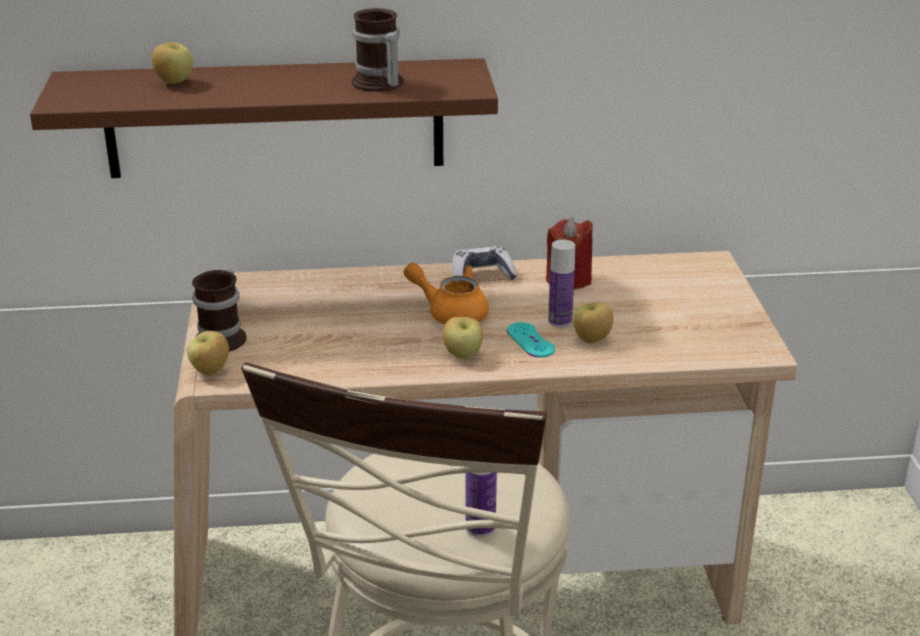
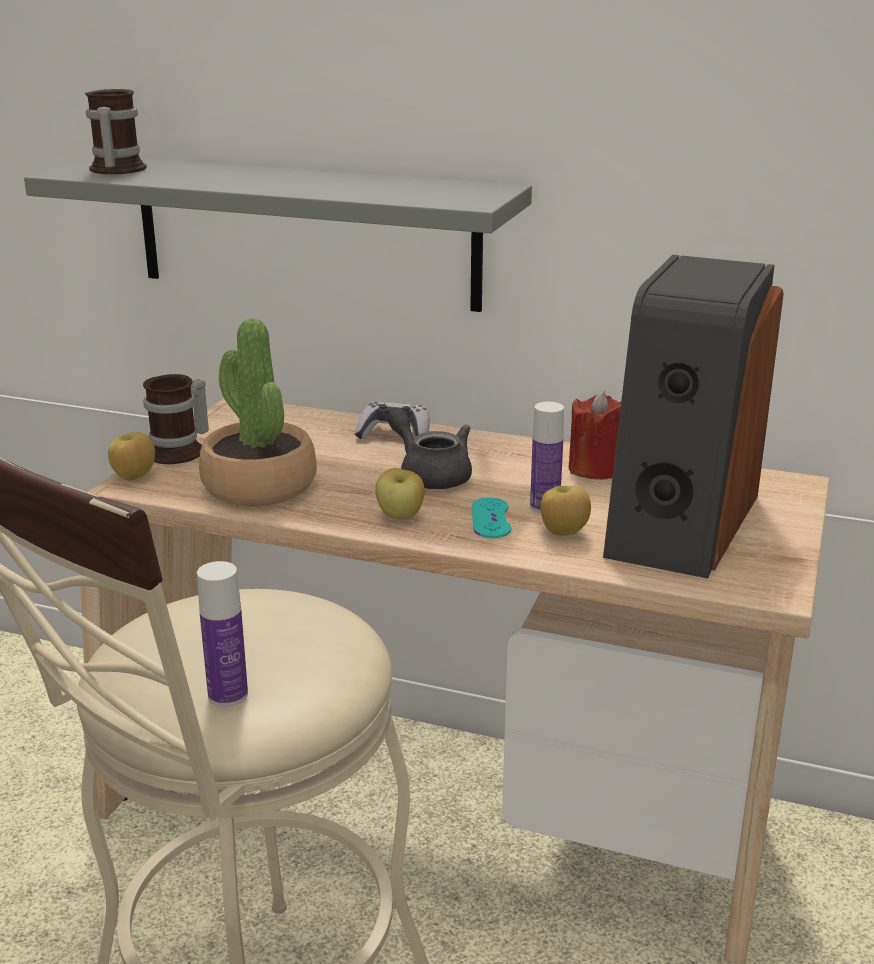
camera: 25 degrees right, 5 degrees down
brown shelf [30,58,498,178] -> grey shelf [24,158,532,312]
apple [152,42,193,84] -> none
mug [351,8,404,91] -> mug moved to [85,89,147,174]
orange teapot [404,263,489,324] -> grey teapot [387,408,472,489]
game controller [452,246,517,280] -> game controller moved to [355,402,430,439]
none -> potted plant [199,318,317,506]
none -> speaker [603,255,784,579]

